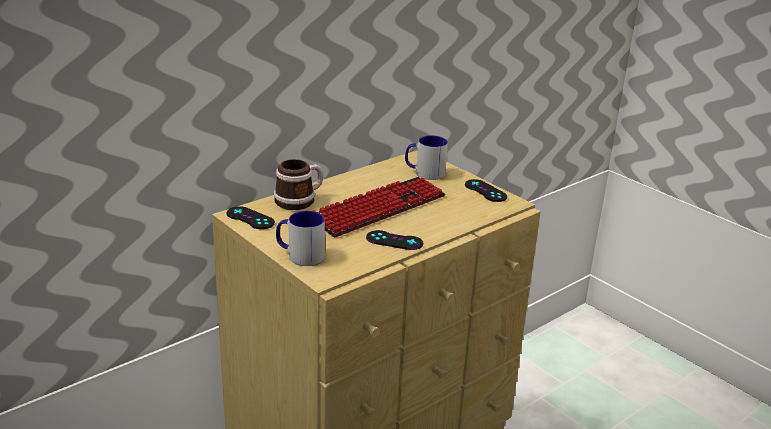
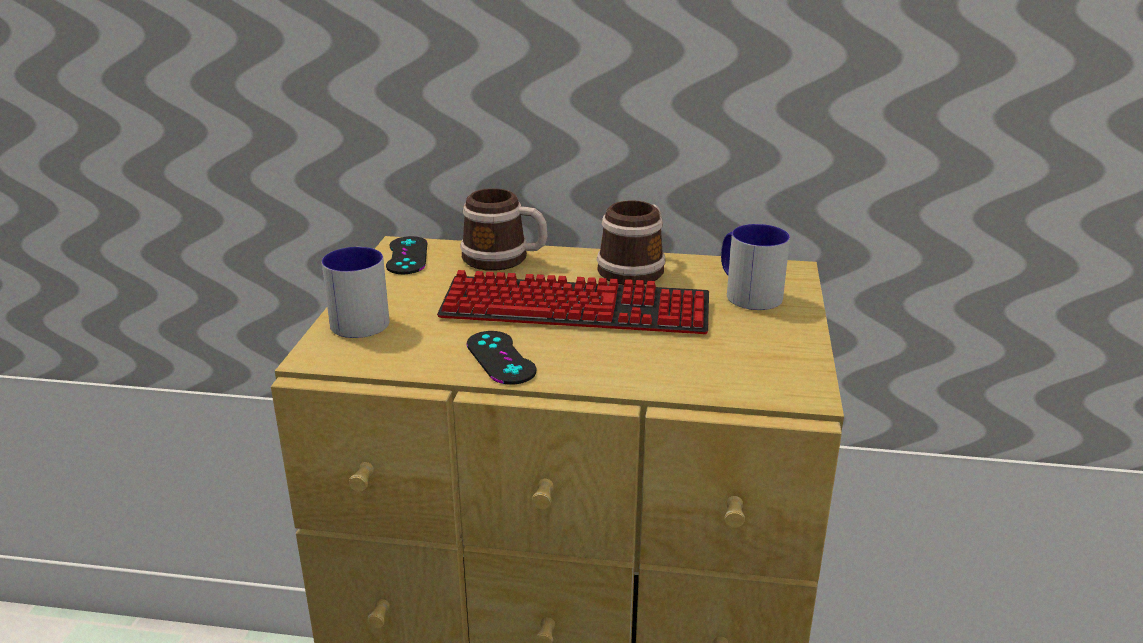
camera: 50 degrees right, 0 degrees up
black game controller [465,179,507,202] -> none
none -> mug [597,200,665,285]

